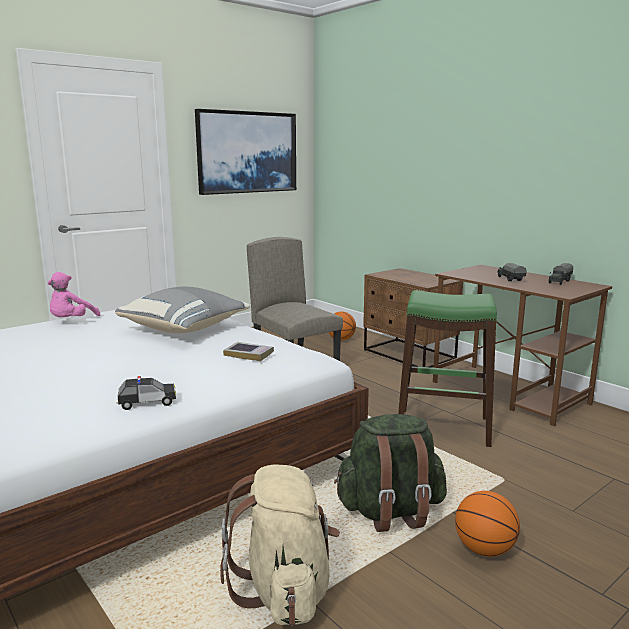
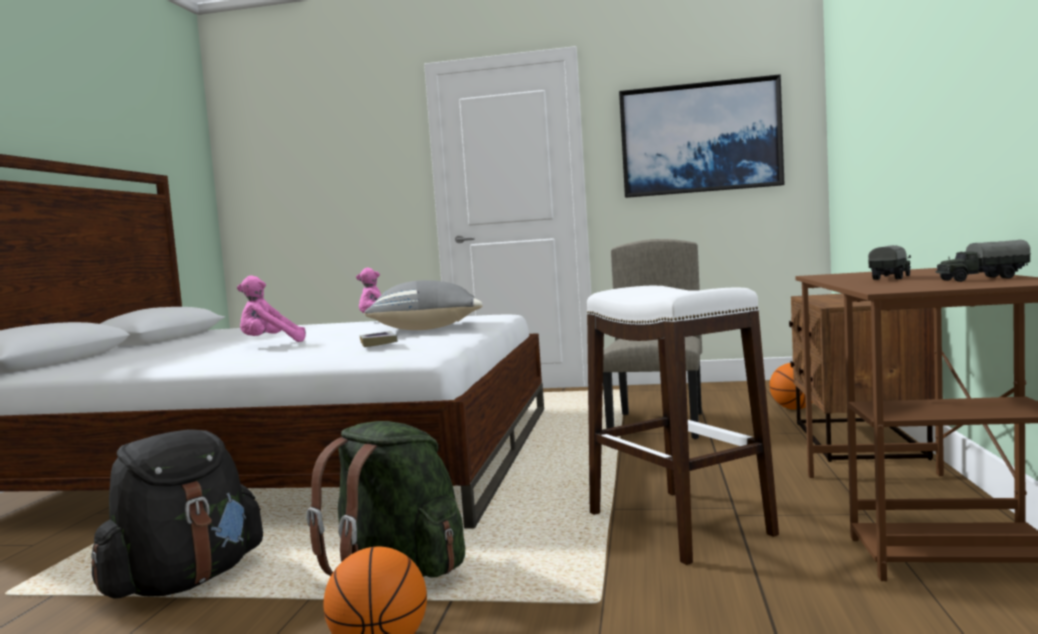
camera: 50 degrees right, 10 degrees down
toy car [116,376,176,410] -> none
beige backpack [220,465,340,626] -> black backpack [91,430,263,599]
green stool [398,290,497,447] -> white stool [587,286,779,565]
none -> pink plush toy [237,276,306,342]

